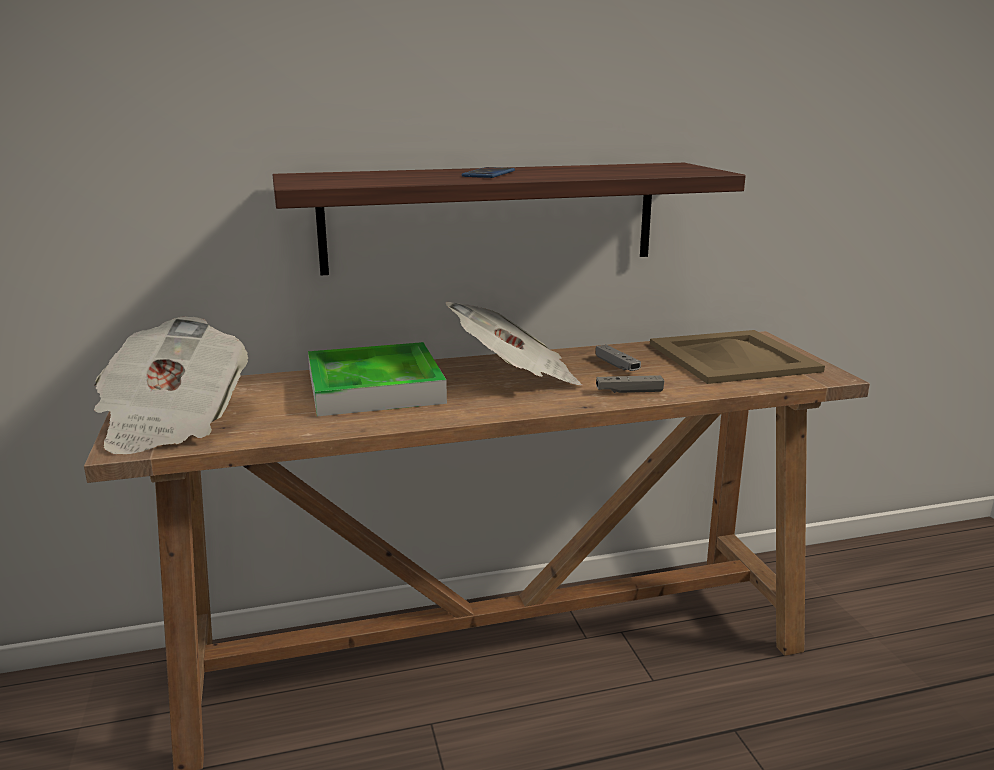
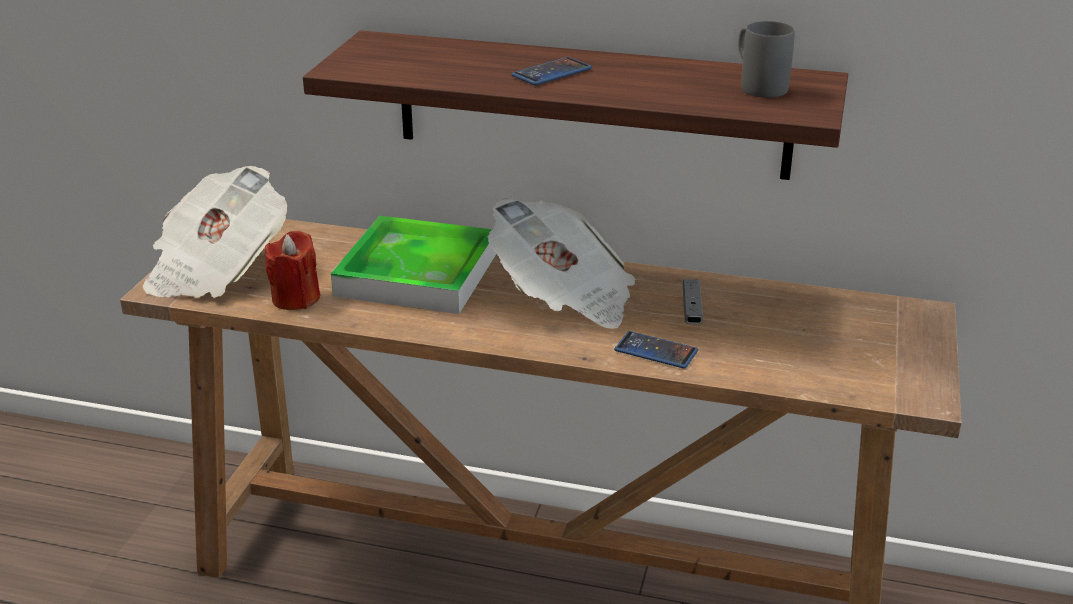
camera: 30 degrees right, 10 degrees up
grey game controller [596,375,664,393] -> phone [614,331,698,369]
beige tray [650,330,825,384] -> none
none -> red candle [265,231,320,310]
none -> grey mug [738,21,795,98]

